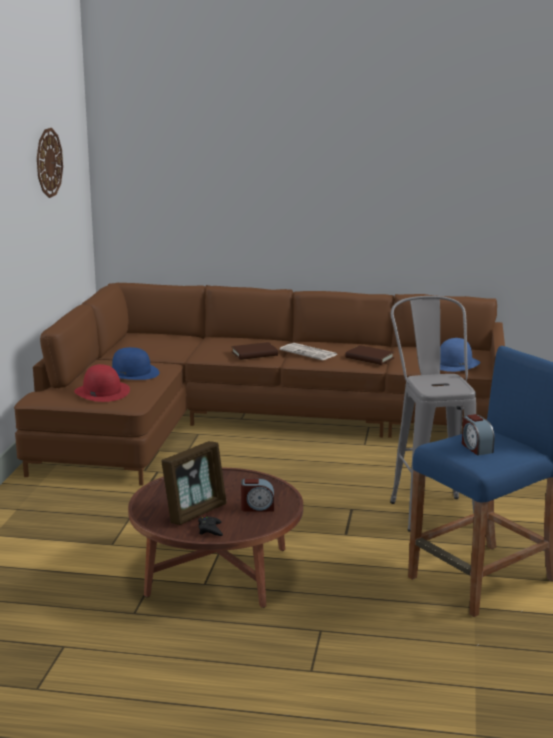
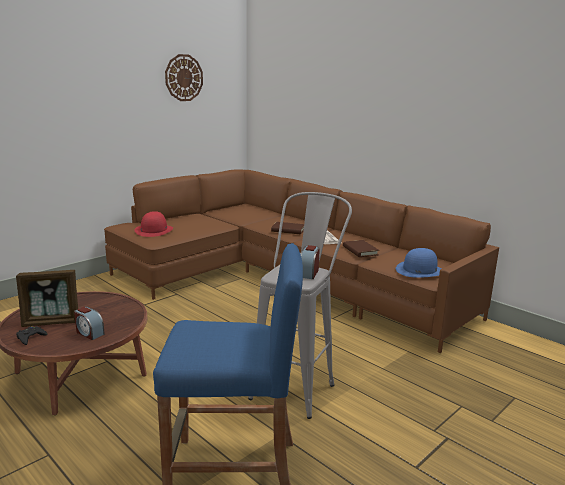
camera: 35 degrees right, 0 degrees up
blue hat [112,347,160,380] -> none
alarm clock [462,414,495,455] -> alarm clock moved to [300,245,320,279]

